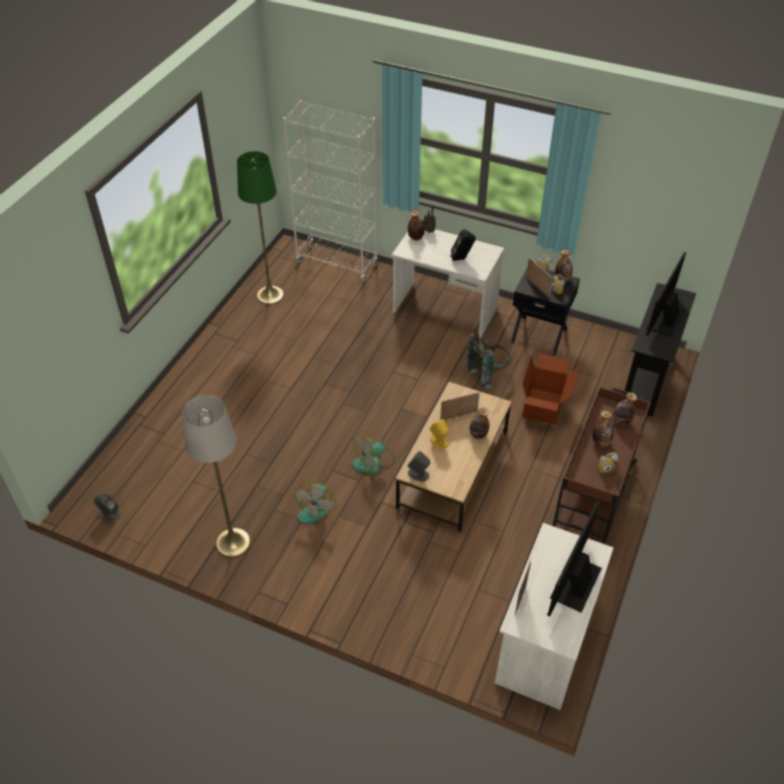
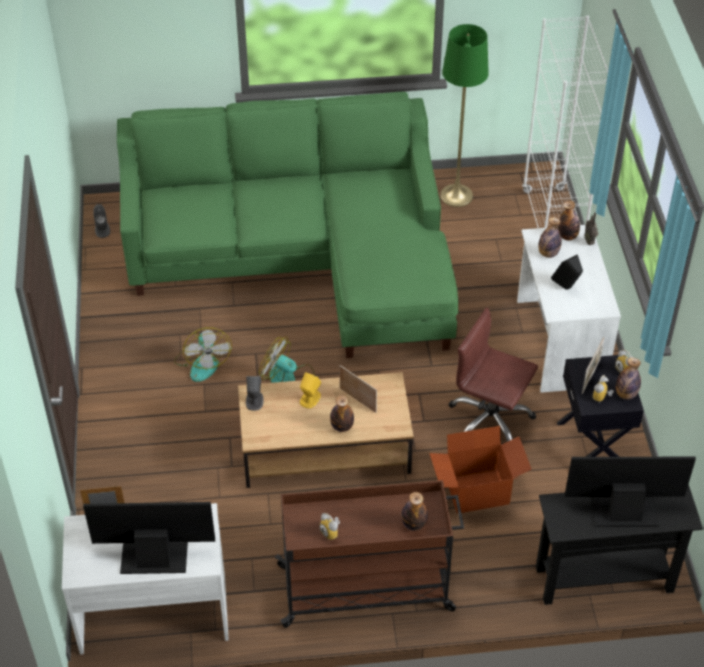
camera: 60 degrees right, 0 degrees up
grey floor lamp [182,395,250,557] -> none
fan [294,481,336,523] -> fan turned 90 degrees counterclockwise [174,327,232,382]
grey backpack [466,332,511,389] -> brown office chair [448,307,538,442]
bottle [592,411,614,447] -> bottle moved to [538,217,562,258]
none -> green sofa [117,92,458,358]

